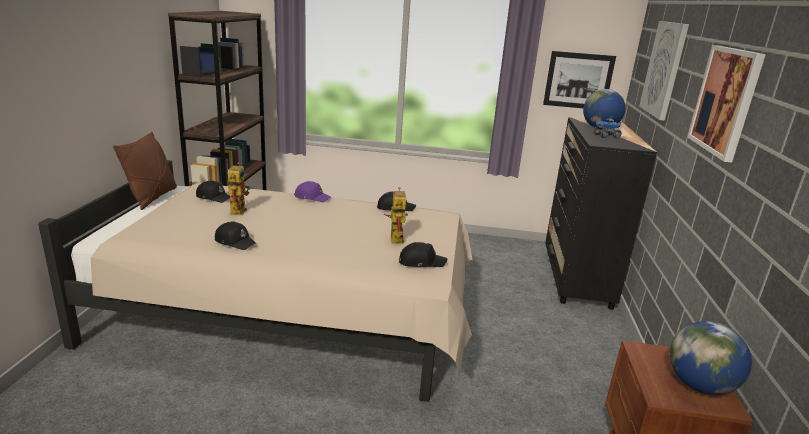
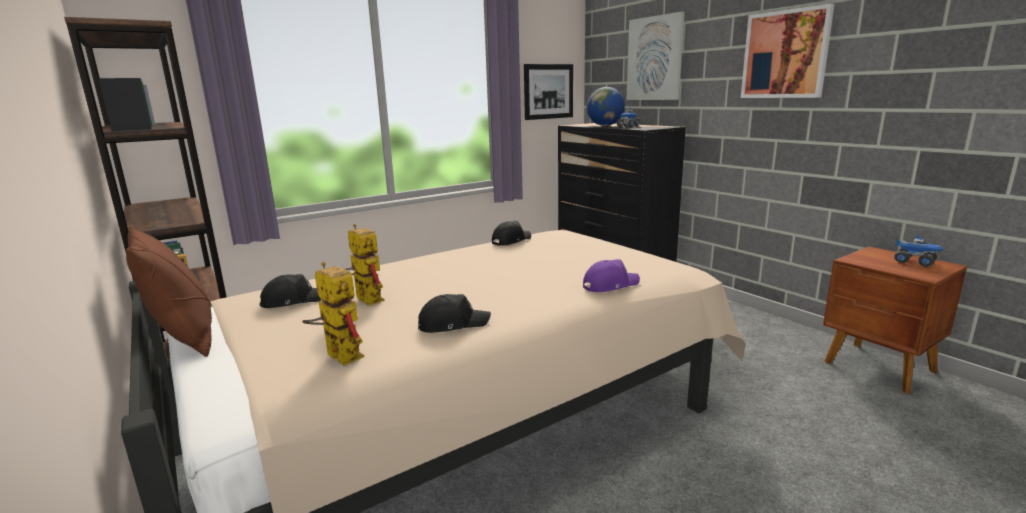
camera: 40 degrees left, 5 degrees down
purple cap [294,181,331,202] -> purple cap moved to [583,259,640,292]
toy robot [384,187,408,244] -> toy robot moved to [302,262,364,366]
black cap [399,242,448,267] -> none
globe [670,321,752,395] -> toy truck [894,235,944,267]

